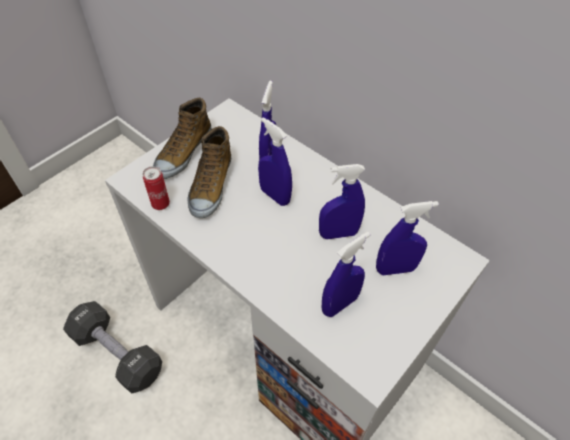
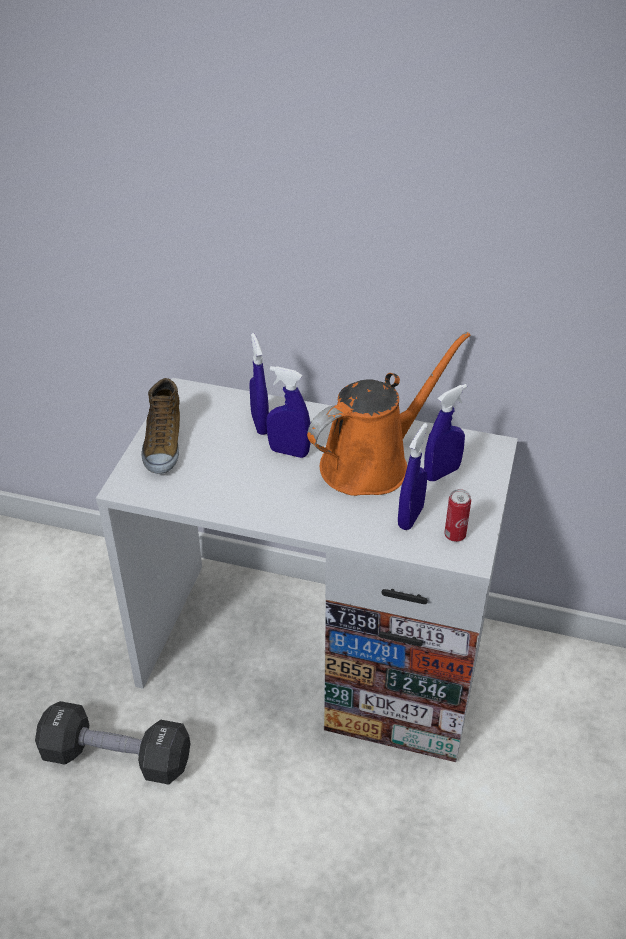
camera: 25 degrees left, 10 degrees down
can [142,166,170,210] -> can moved to [444,489,471,542]
shoe [188,126,231,218] -> none
blue spray bottle [319,164,365,239] -> orange watering can [307,332,471,496]

